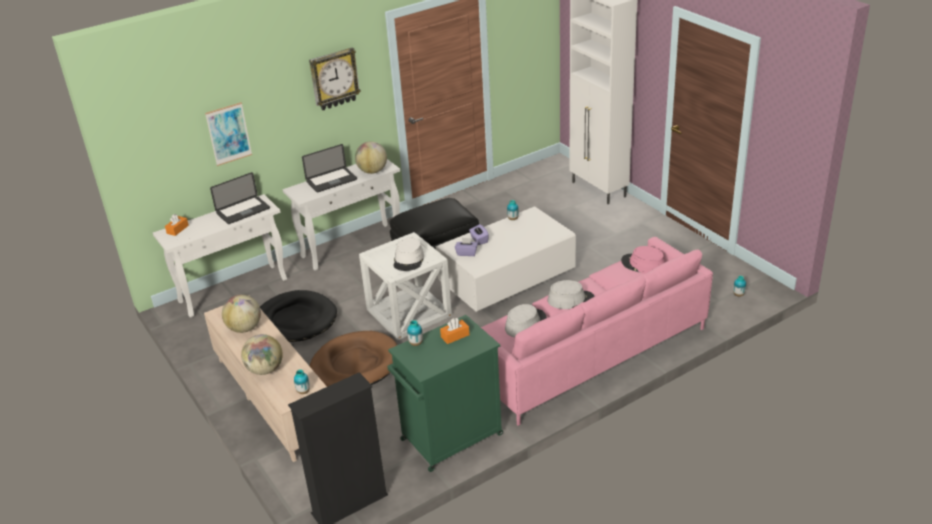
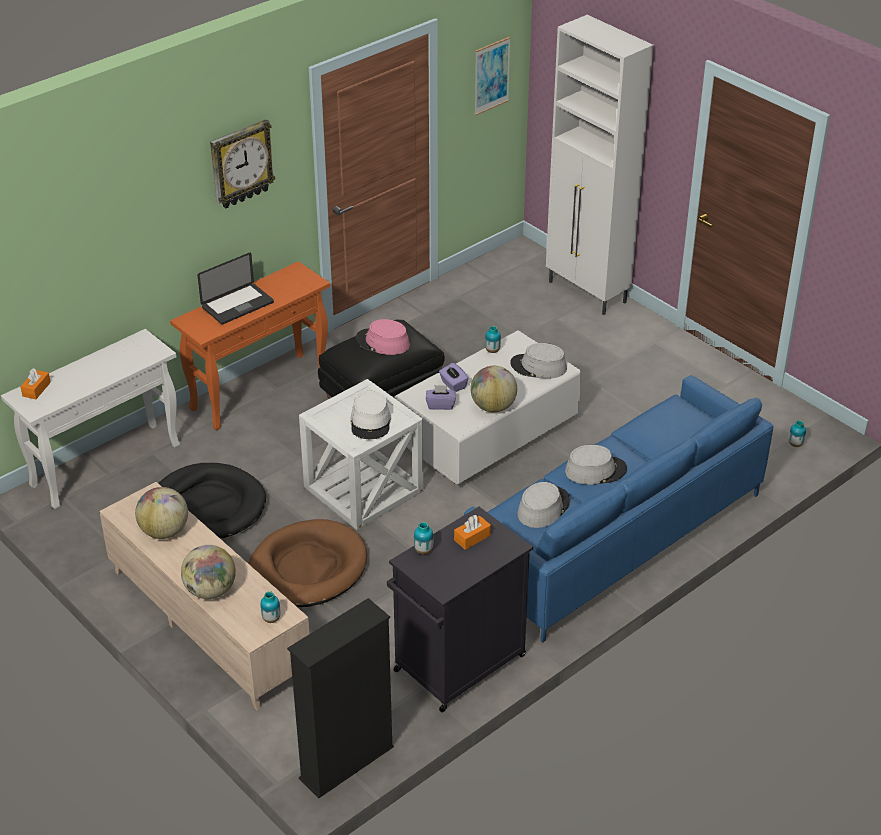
camera: 10 degrees left, 5 degrees up
picture [205,102,252,166] -> picture moved to [474,37,511,116]
laptop [210,172,270,224] -> none
white console table [282,159,400,271] -> orange console table [170,261,330,430]
globe [355,142,387,174] -> globe moved to [470,366,517,412]
green cabinet [387,315,503,472] -> black cabinet [387,507,533,712]
pink sofa [481,237,713,426] -> blue sofa [464,375,773,643]
pink hat [621,246,665,274] -> pink hat moved to [356,319,410,355]
none -> grey hat [510,343,567,379]

